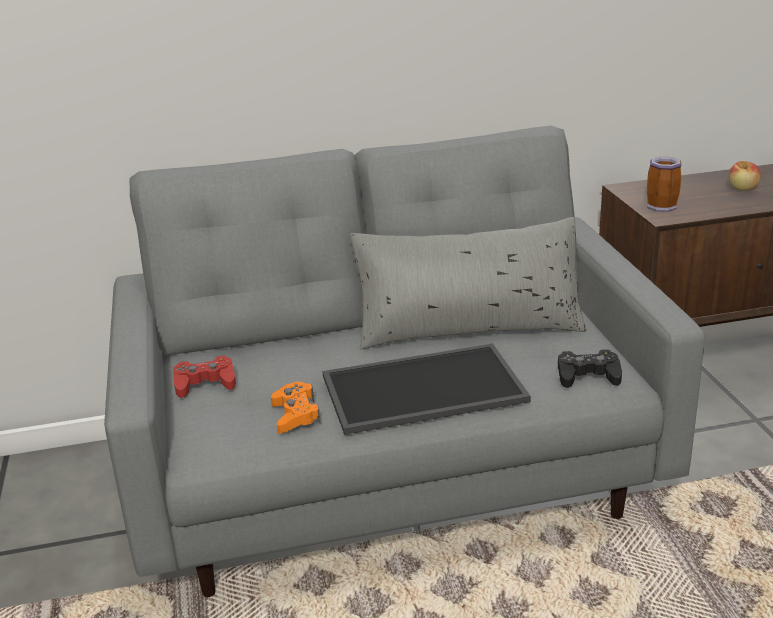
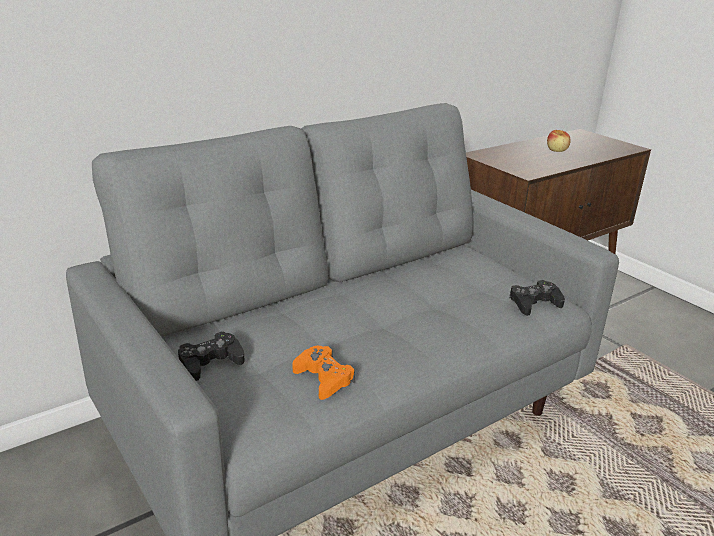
camera: 25 degrees left, 0 degrees up
red game controller [173,355,236,398] -> black game controller [178,332,245,381]
tray [322,344,531,435] -> none
grey pillow [350,217,586,350] -> none
mug [647,157,681,212] -> none

